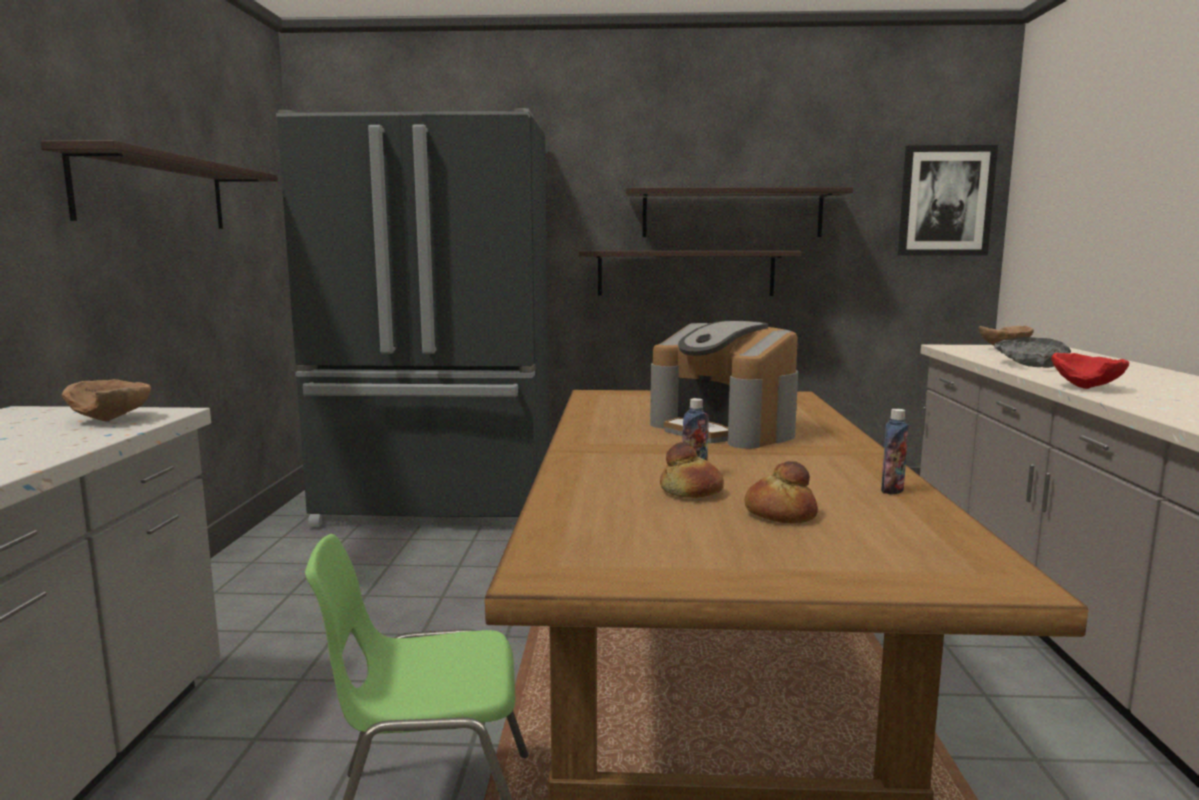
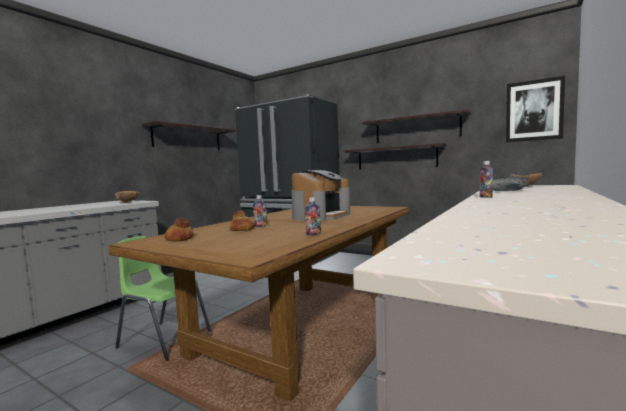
camera: 30 degrees right, 5 degrees down
coffee machine [650,321,798,449] -> coffee machine turned 135 degrees counterclockwise [291,170,350,221]
bread [745,461,818,523] -> bread moved to [164,217,194,242]
red bowl [1051,353,1129,389] -> bottle [480,161,493,198]

